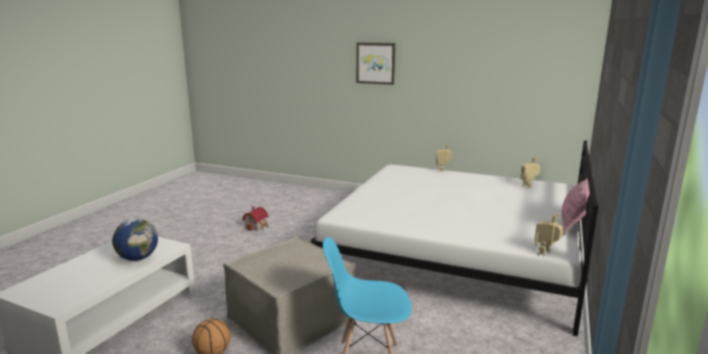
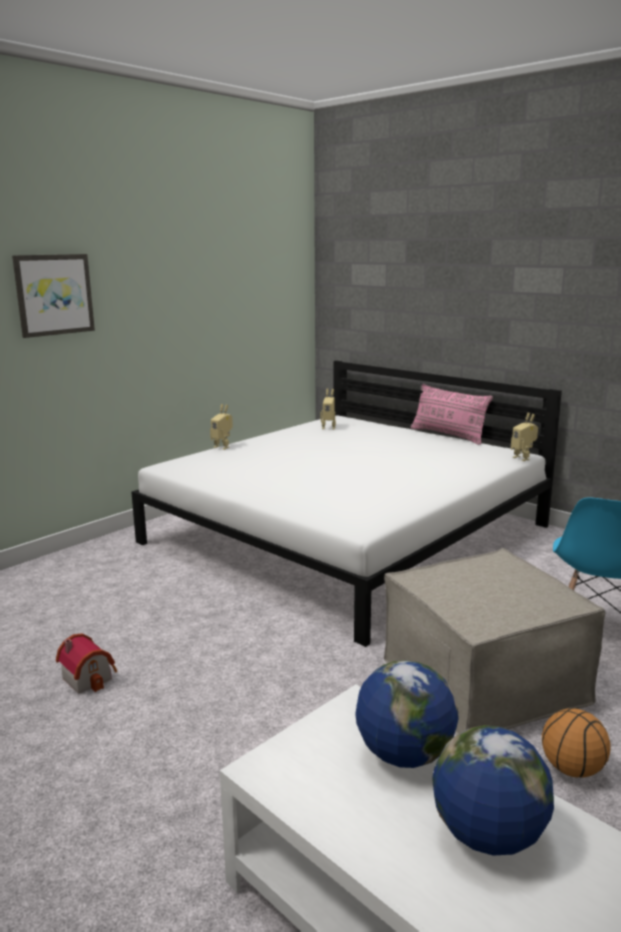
camera: 70 degrees left, 0 degrees up
none -> globe [432,725,554,855]

